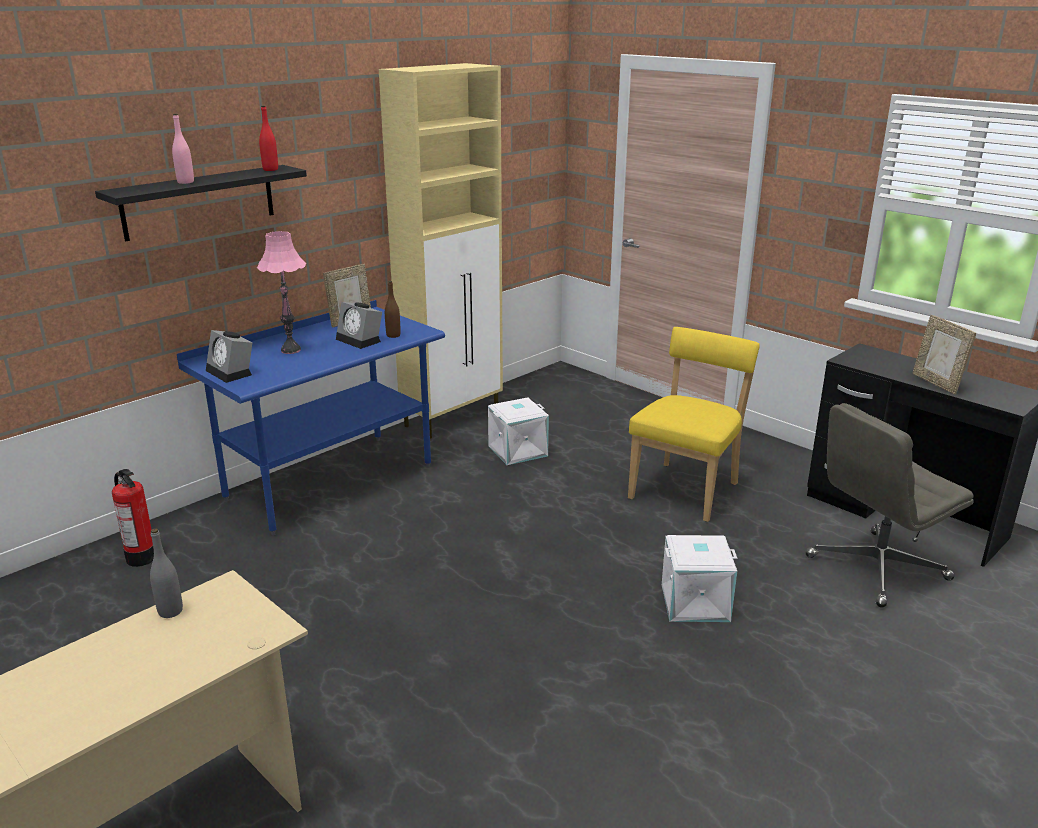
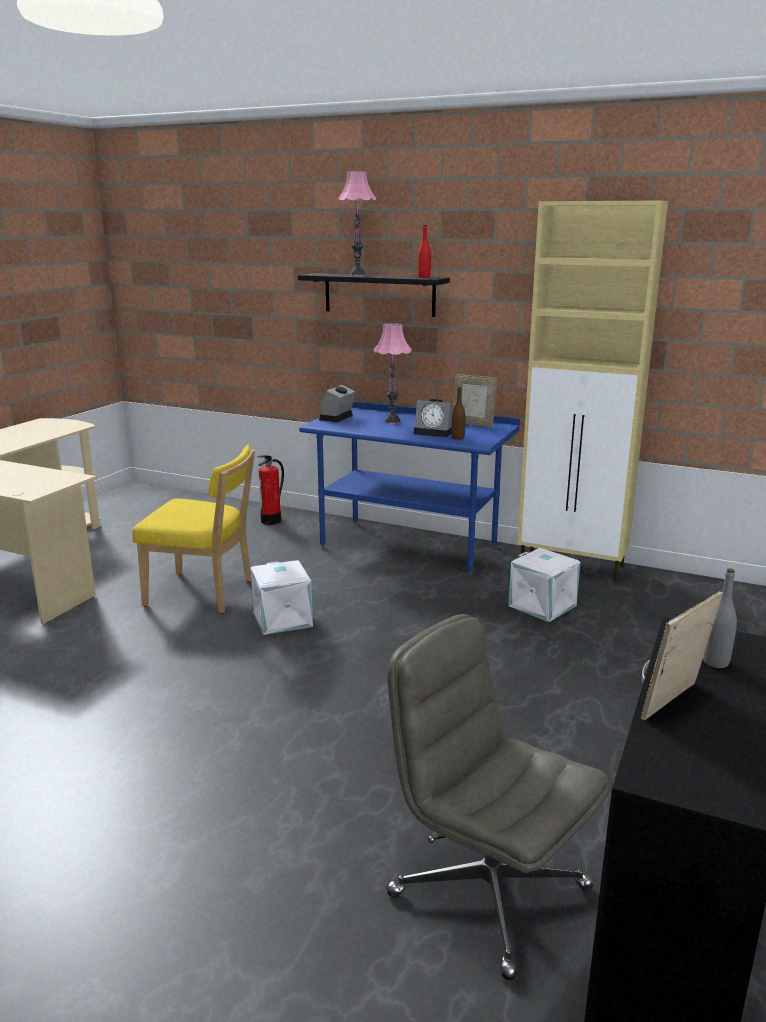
camera: 70 degrees right, 5 degrees down
grey bottle [150,528,183,618] -> grey bottle moved to [703,568,737,668]
pink bottle [172,114,194,184] -> pink table lamp [338,171,377,276]
alarm clock [336,302,382,349] -> alarm clock turned 90 degrees counterclockwise [414,399,455,437]
yellow chair [628,327,760,522] -> yellow chair moved to [132,445,255,613]
white storage box [662,535,737,622] -> white storage box moved to [250,560,313,635]

